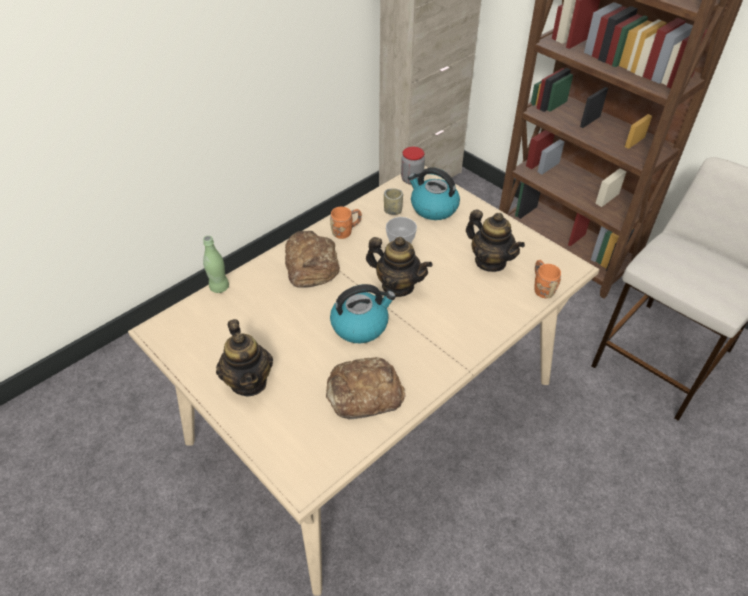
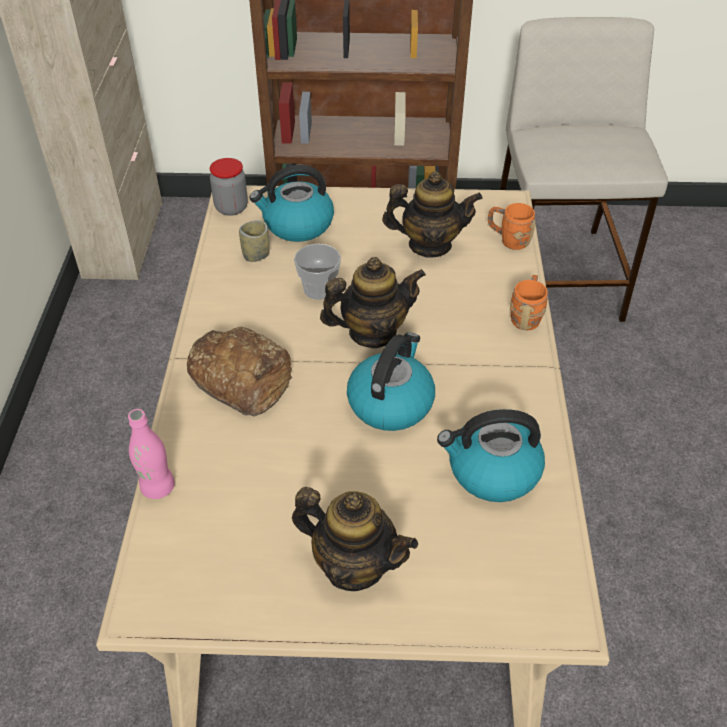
camera: 45 degrees left, 0 degrees up
green bottle [203,236,229,293] -> pink bottle [128,409,175,499]
bread [326,357,405,419] -> kettle [437,409,545,502]
orange mug [330,207,362,239] -> orange mug moved to [510,275,548,331]

